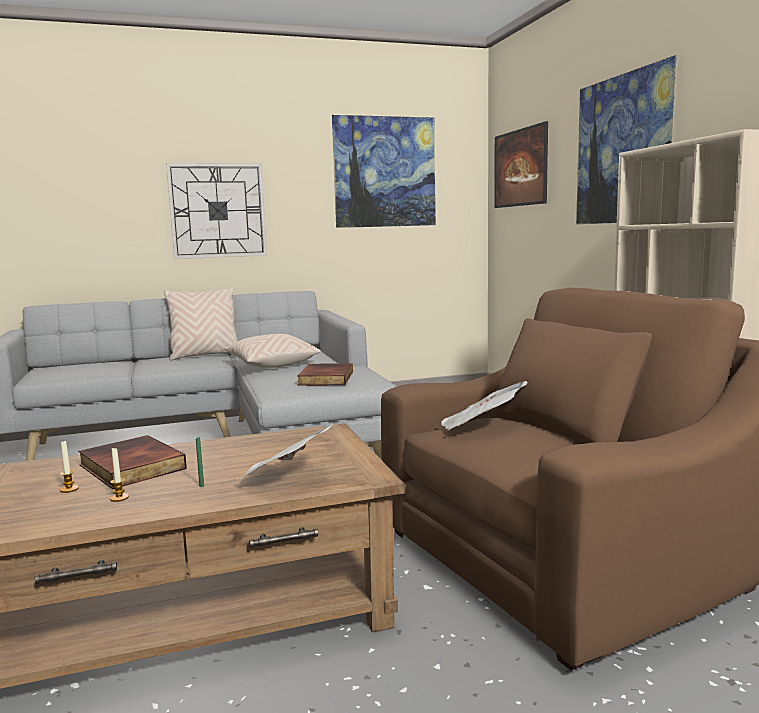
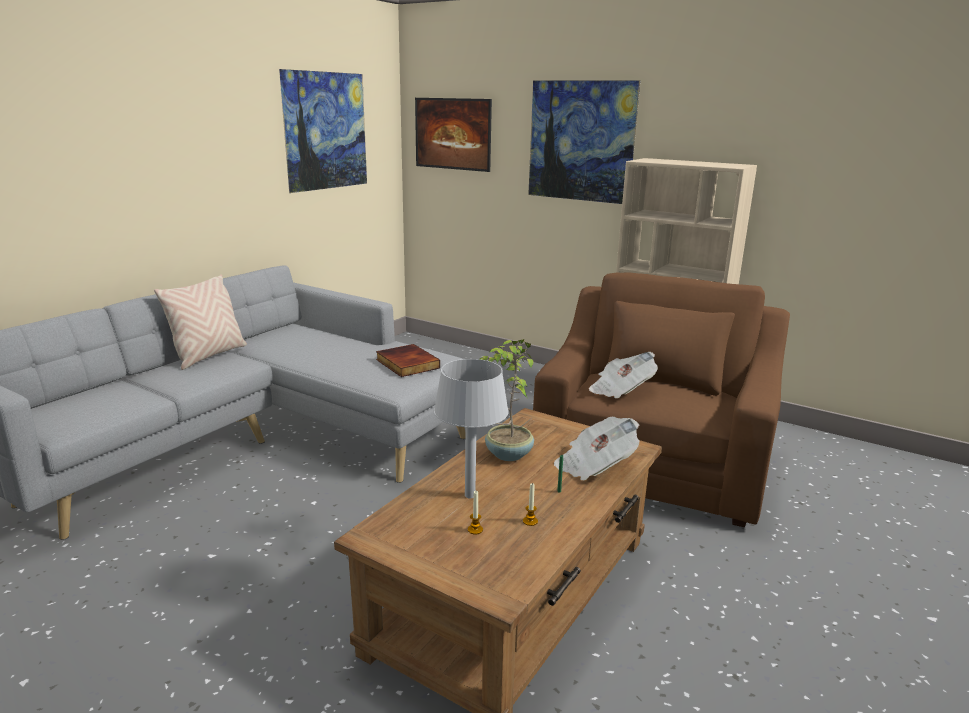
camera: 40 degrees left, 10 degrees up
book [78,435,187,489] -> grey table lamp [434,359,509,499]
wall clock [166,163,267,259] -> none
beige pillow [224,334,321,368] -> none
none -> potted plant [480,339,534,461]

